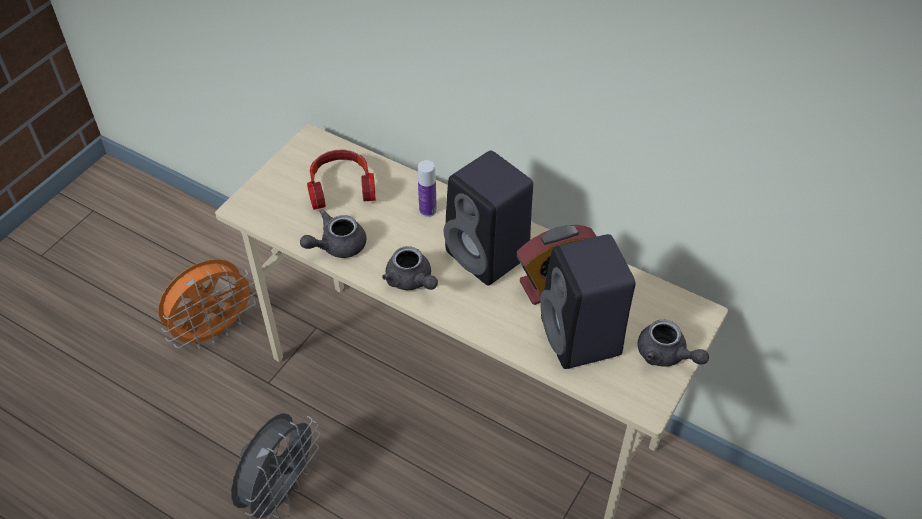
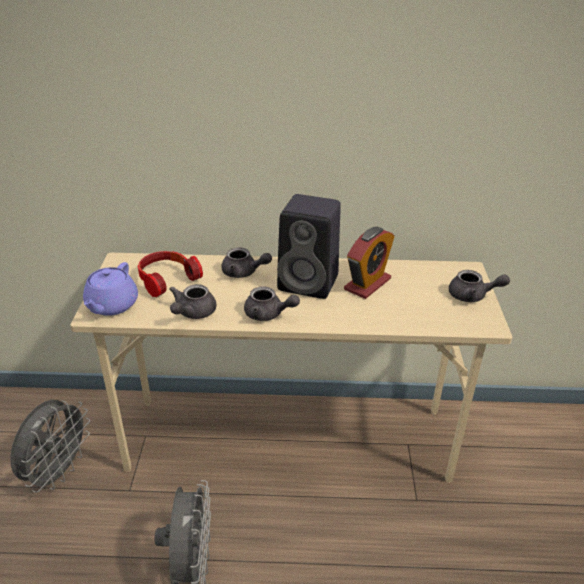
camera: 30 degrees left, 15 degrees down
orange fan [158,259,257,349] -> grey fan [10,400,90,493]
bottle [418,160,437,217] -> grey teapot [221,247,272,278]
black speaker [540,234,635,369] -> none
none -> purple teapot [83,262,138,316]

